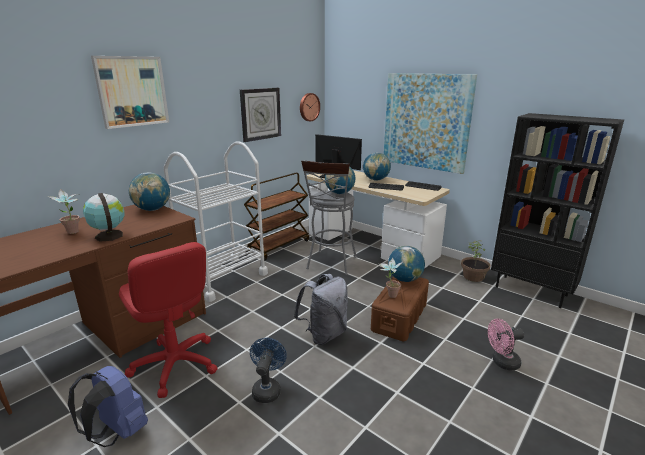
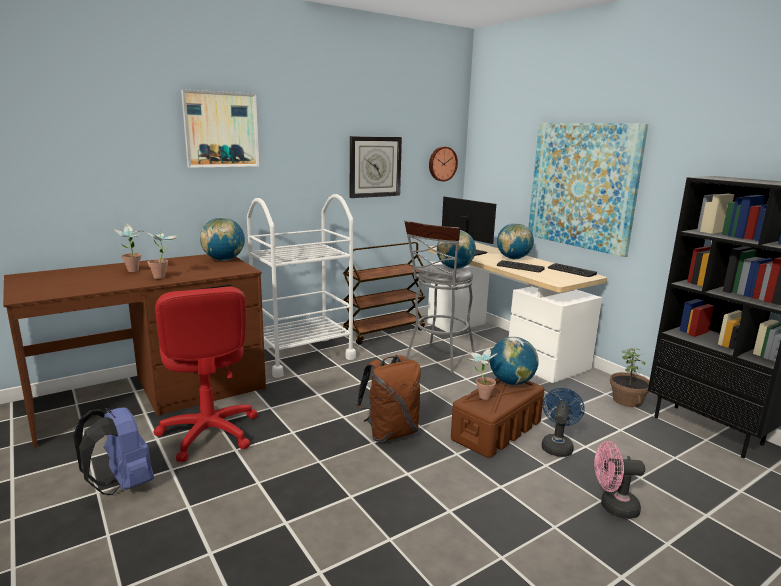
camera: 15 degrees right, 5 degrees down
globe [83,193,124,242] -> potted plant [145,229,177,279]
blue fan [250,338,287,403] -> blue fan moved to [542,388,585,457]
grey backpack [294,274,348,345] -> brown backpack [356,355,421,442]

